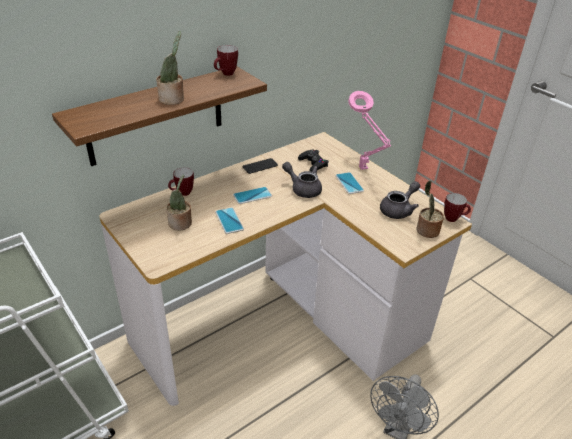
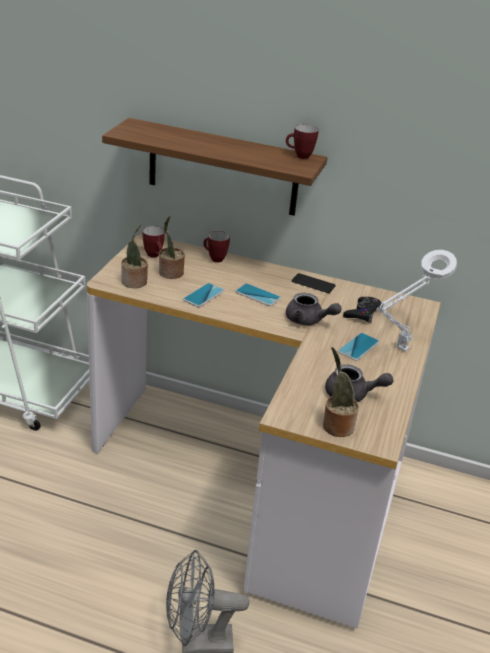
camera: 55 degrees right, 5 degrees down
potted plant [156,31,184,105] -> potted plant moved to [121,224,148,288]
grey teapot [282,162,322,198] -> grey teapot turned 120 degrees clockwise [286,293,342,325]
pink table lamp [348,91,391,170] -> white table lamp [376,250,457,351]
mug [444,193,471,222] -> mug moved to [142,226,165,258]

